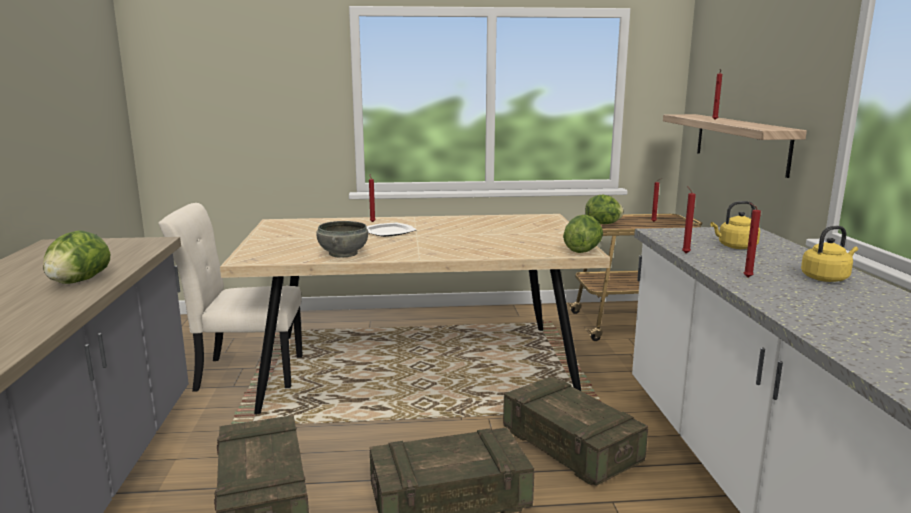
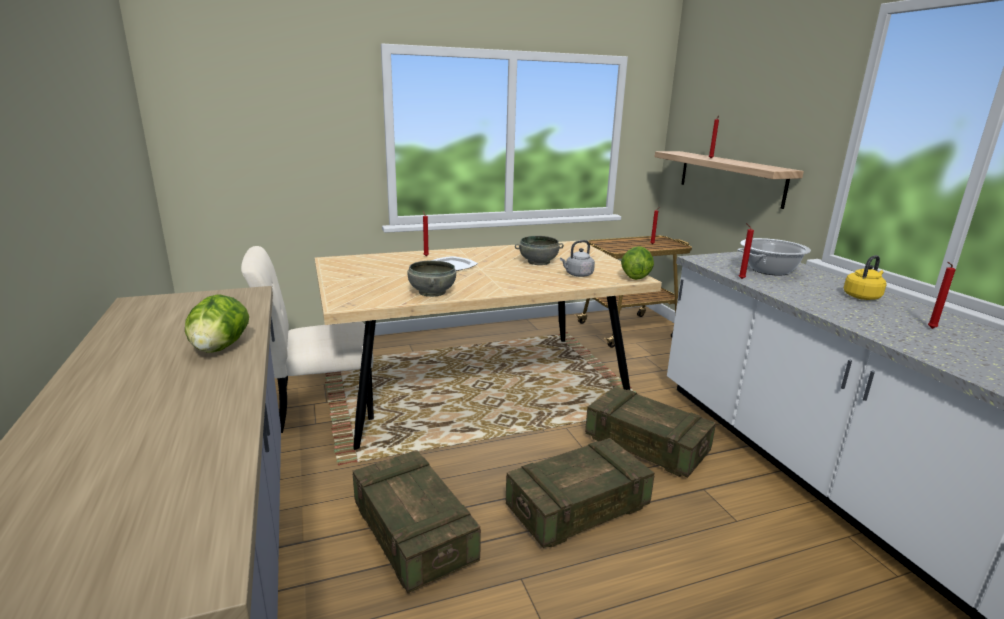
camera: 15 degrees left, 5 degrees up
lettuce [585,195,624,224] -> none
yellow kettle [711,201,760,249] -> cooking pot [737,238,811,276]
red candle [744,203,761,277] -> red candle moved to [928,262,956,329]
none -> grey bowl [515,236,564,265]
none -> grey kettle [560,240,595,277]

